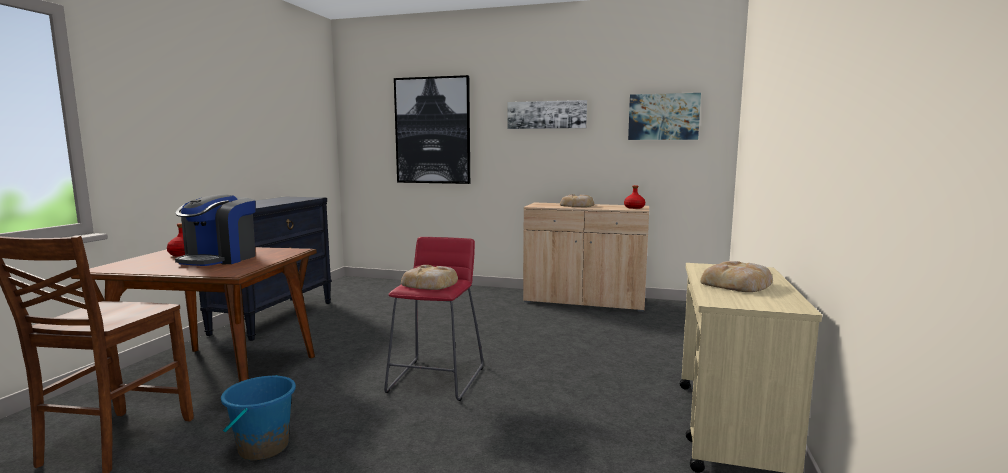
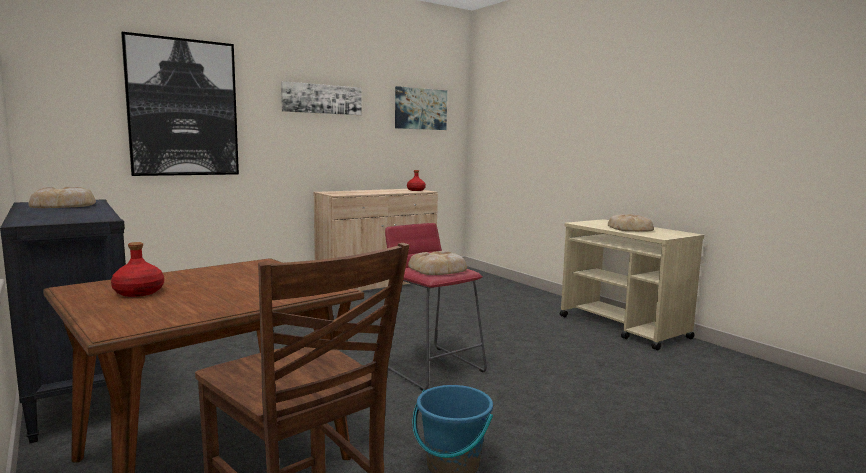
camera: 50 degrees left, 0 degrees up
coffee machine [175,194,256,266] -> none
bread [560,194,594,207] -> bread moved to [28,187,96,208]

